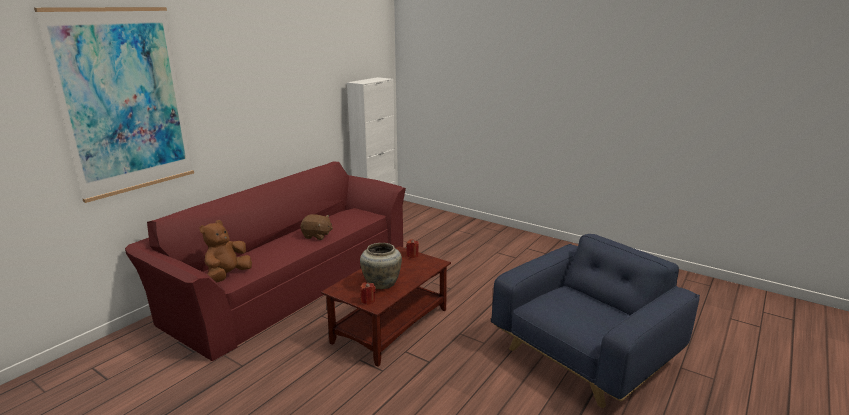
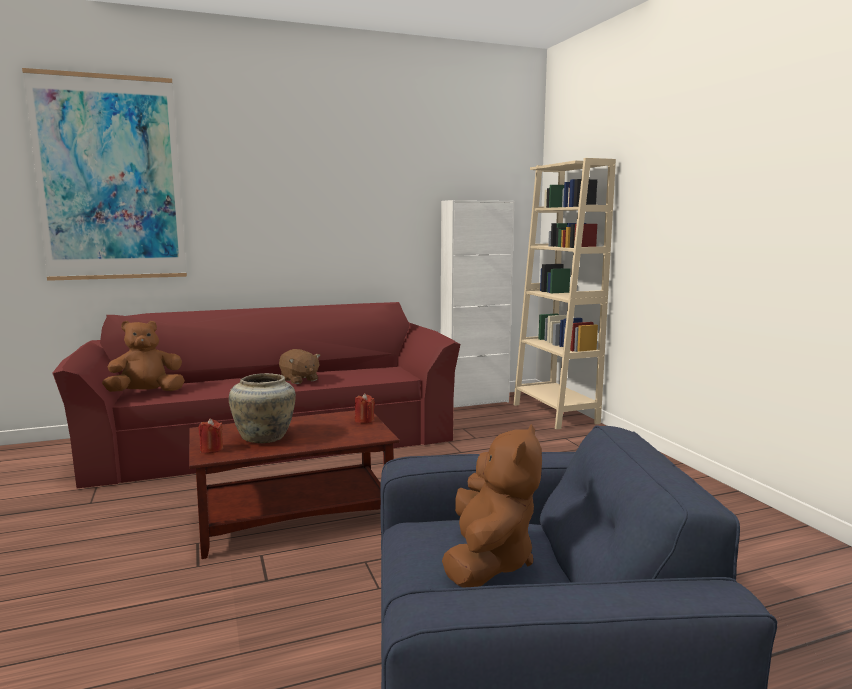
camera: 35 degrees right, 10 degrees down
none -> brown plush toy [442,424,542,588]
none -> beige bookcase [513,158,616,430]

